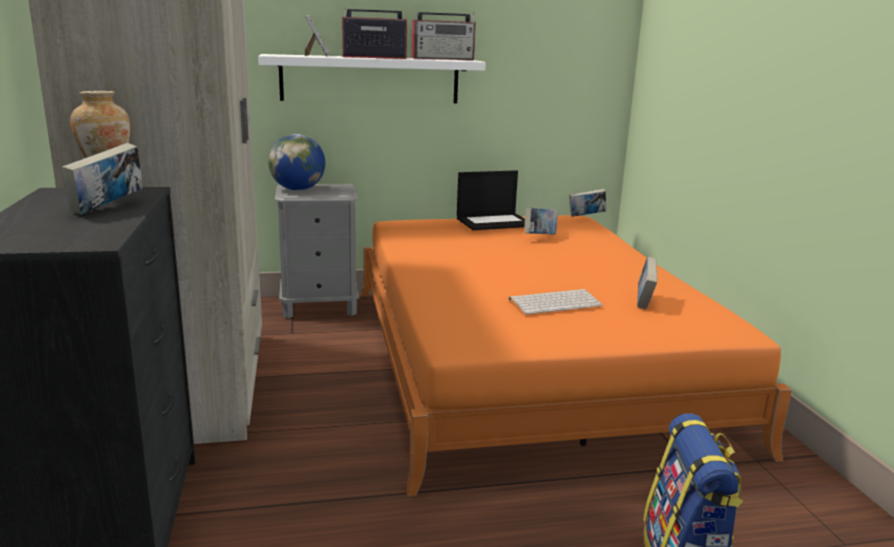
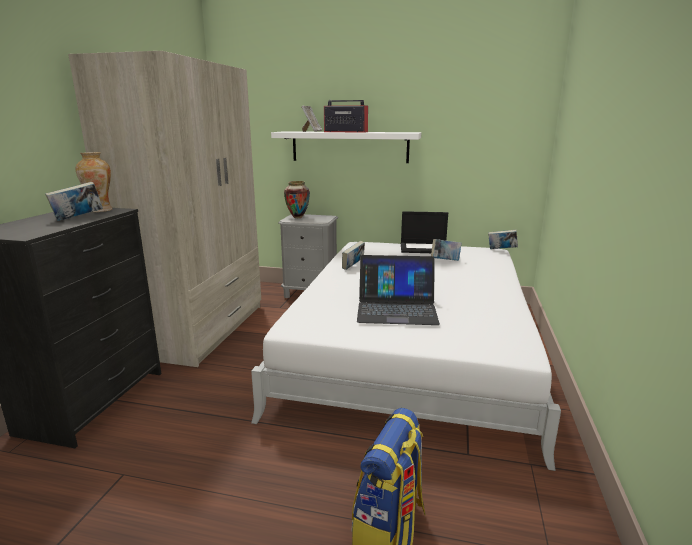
camera: 25 degrees right, 0 degrees up
globe [268,134,325,191] -> vase [284,181,310,218]
orange bed [361,215,792,496] -> white bed [251,242,561,471]
radio [411,11,476,60] -> none
keyboard [509,289,603,315] -> laptop [357,255,440,325]
book [637,256,657,309] -> book moved to [342,241,365,270]

